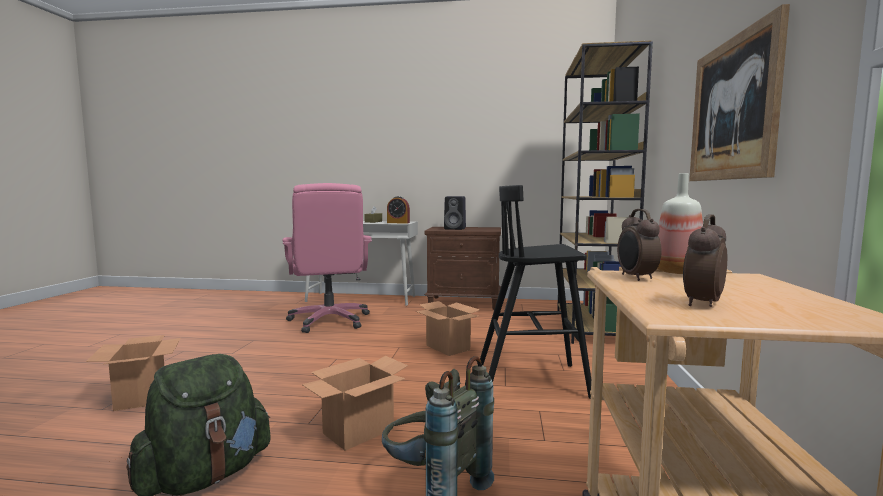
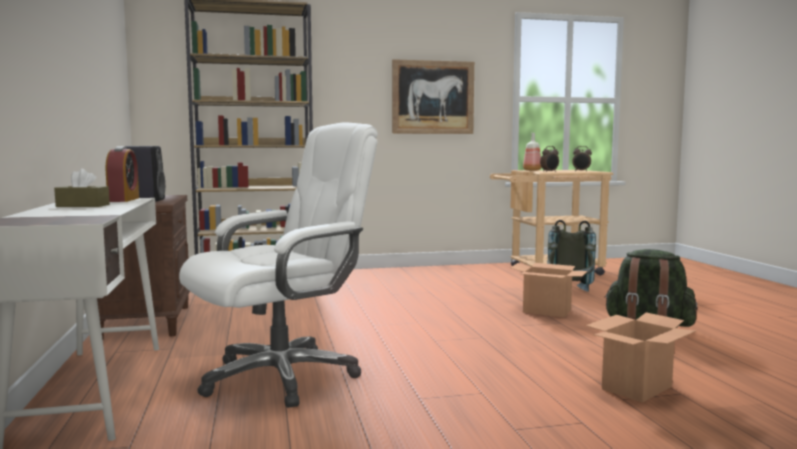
camera: 110 degrees left, 0 degrees up
pink office chair [283,183,372,333] -> white office chair [179,122,378,408]
cardboard box [416,301,480,356] -> none
black stool [480,185,591,399] -> none

